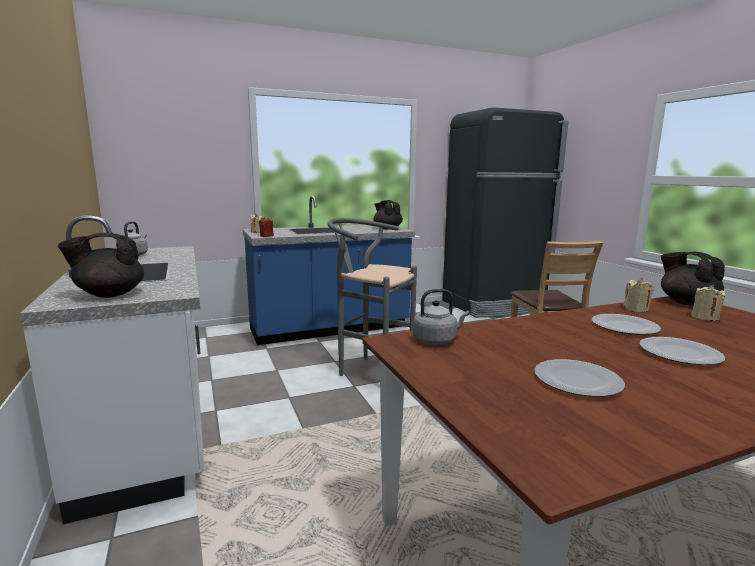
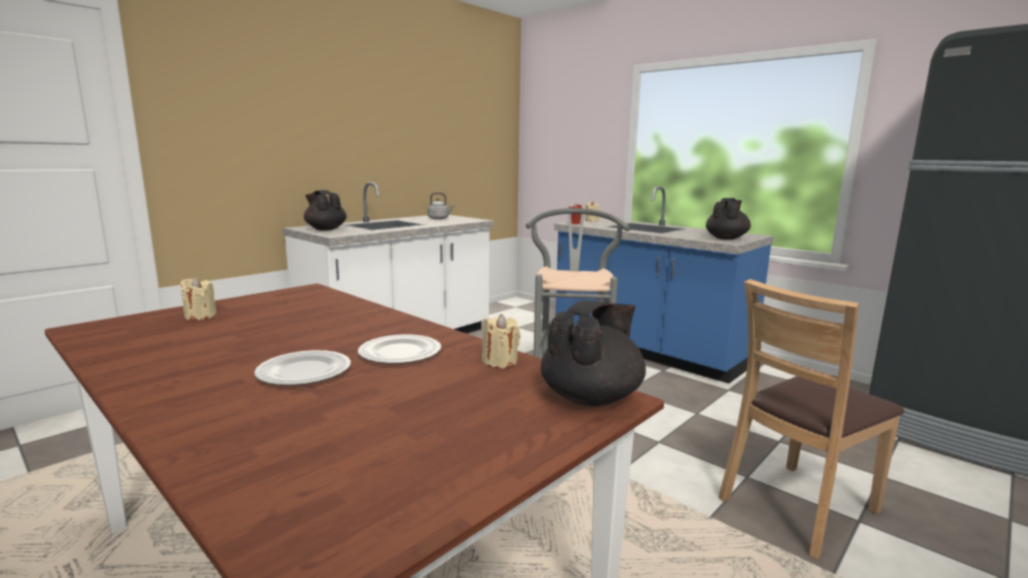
camera: 65 degrees right, 0 degrees up
grey kettle [413,289,469,345] -> none
plate [534,359,625,397] -> none
beige candle [691,285,725,321] -> beige candle moved to [181,277,217,320]

